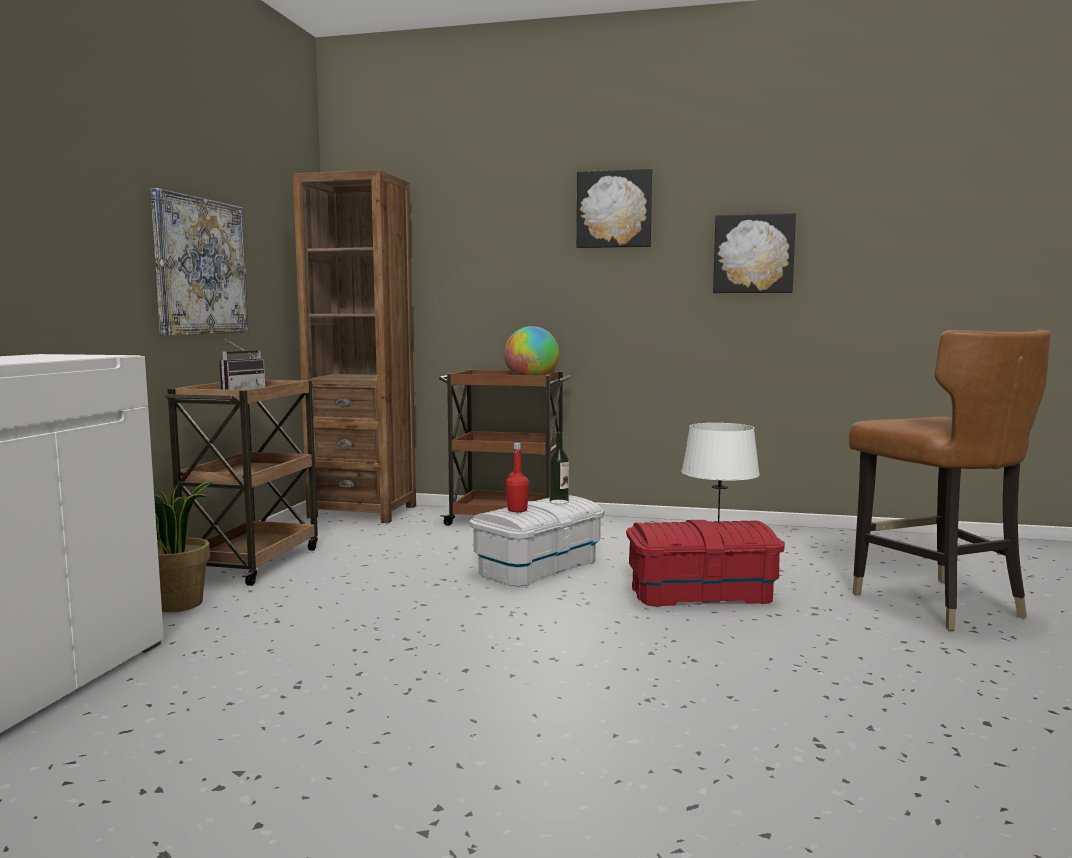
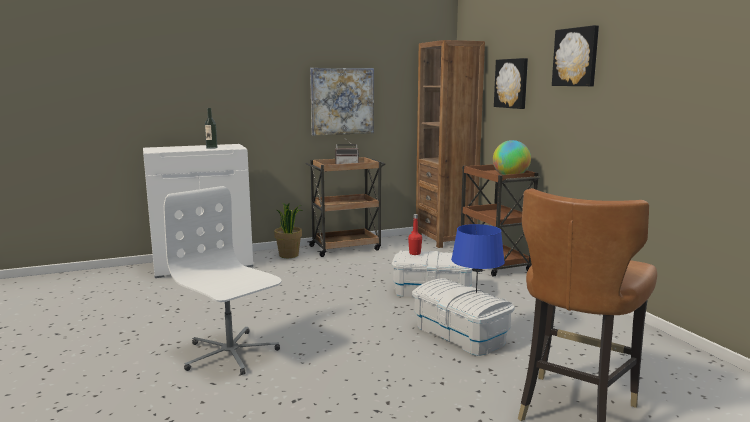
camera: 55 degrees right, 5 degrees up
bottle [549,432,569,504] -> bottle moved to [205,108,217,149]
red storage box [626,520,785,607] -> white storage box [412,278,515,356]
white table lamp [681,423,760,522] -> blue table lamp [451,224,505,293]
picture [713,213,796,293] -> picture moved to [494,58,528,109]
none -> white office chair [164,186,281,375]

